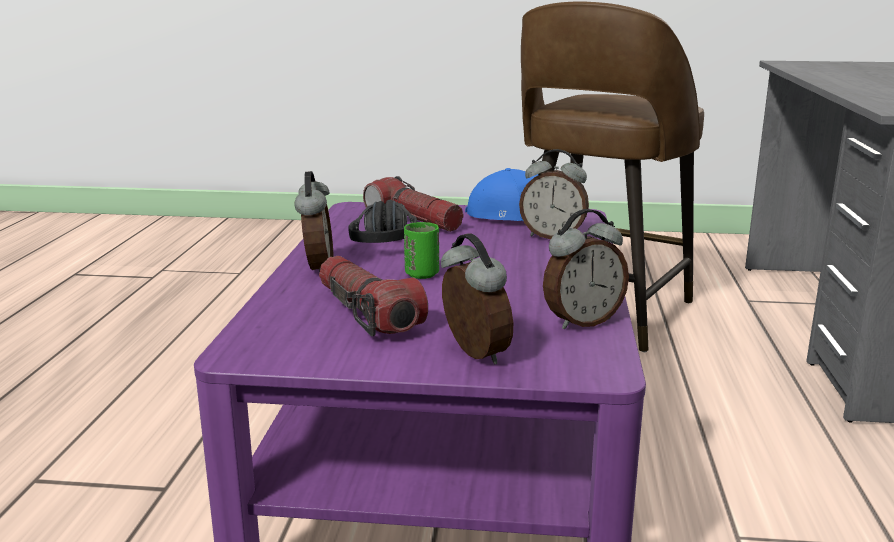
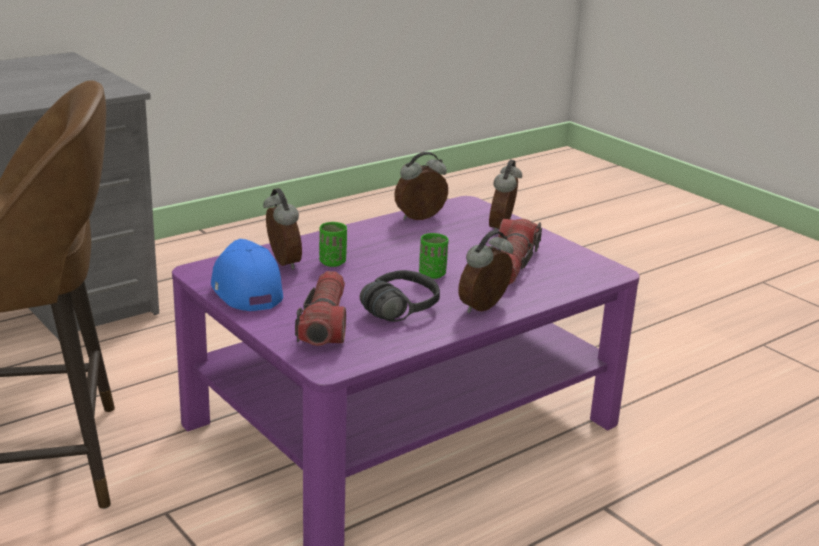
camera: 135 degrees left, 5 degrees up
alarm clock [543,209,629,330] -> alarm clock turned 45 degrees counterclockwise [394,152,448,220]
none -> green cup [319,222,347,267]

